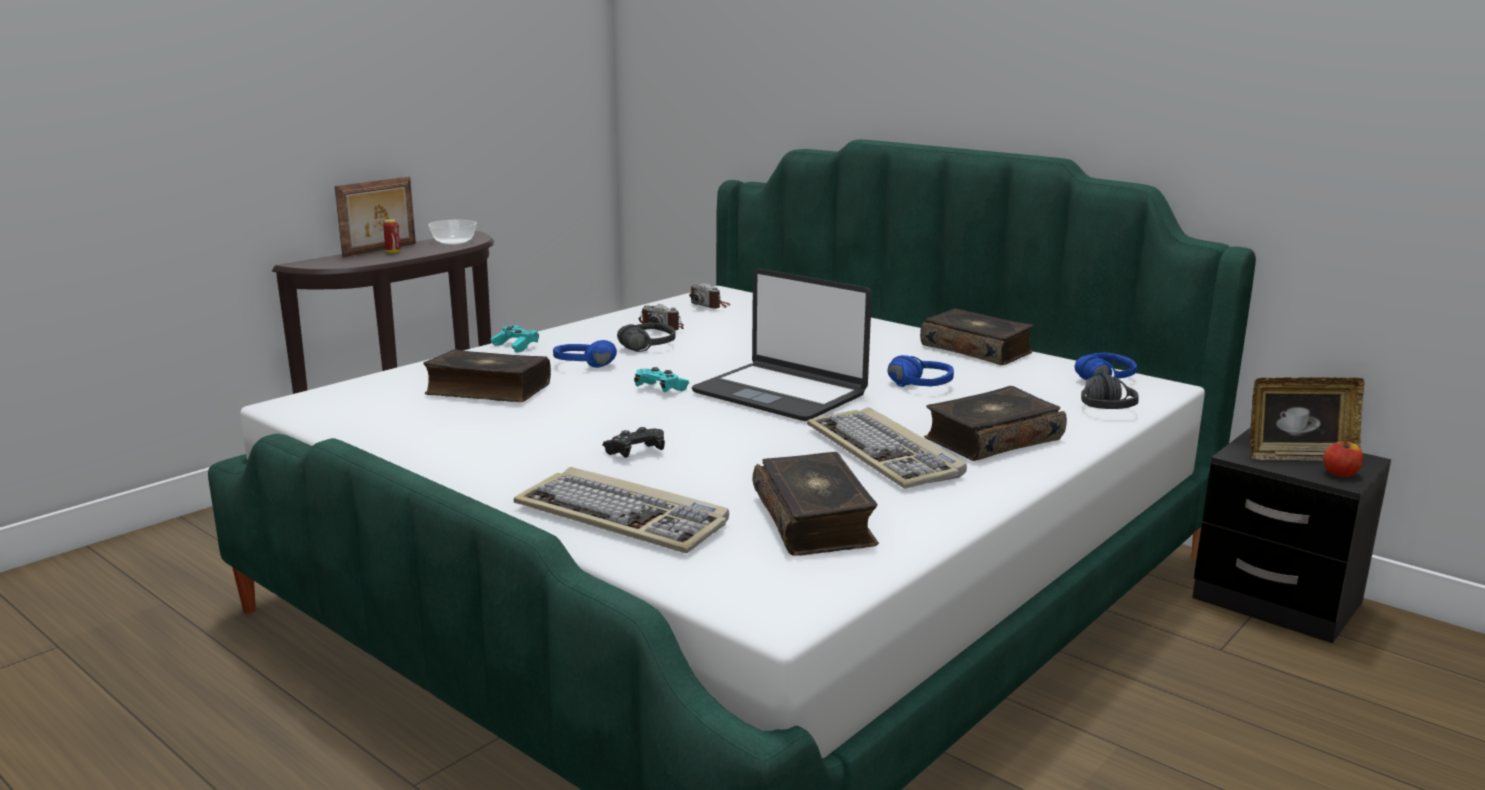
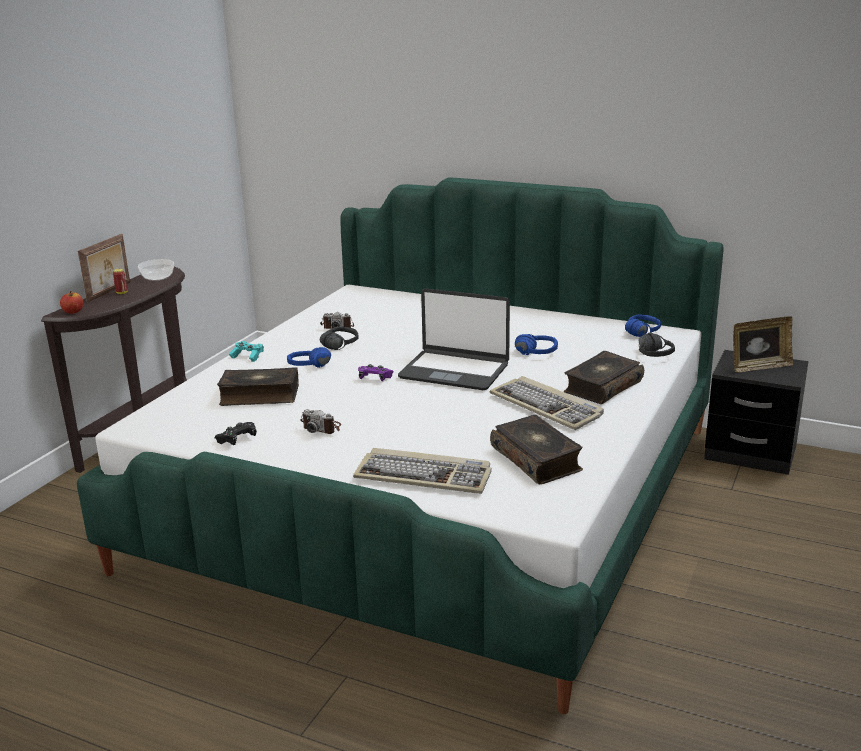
camera: 15 degrees left, 5 degrees up
black game controller [602,427,665,458] -> black game controller moved to [215,422,257,445]
turquoise game controller [634,367,689,392] -> purple game controller [358,364,393,381]
camera [689,283,731,308] -> camera moved to [300,409,341,434]
book [920,308,1034,365] -> none
apple [1323,439,1363,477] -> apple moved to [60,291,83,314]

